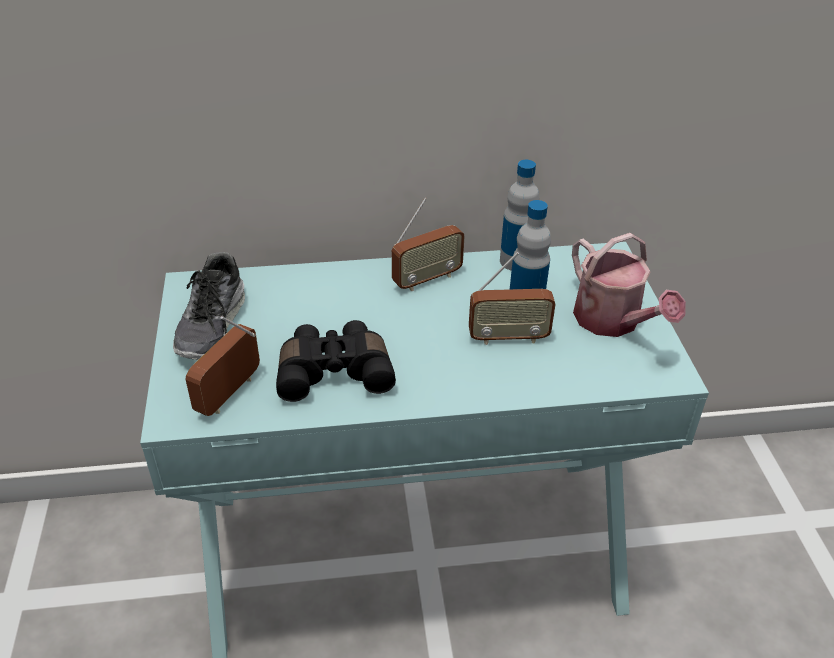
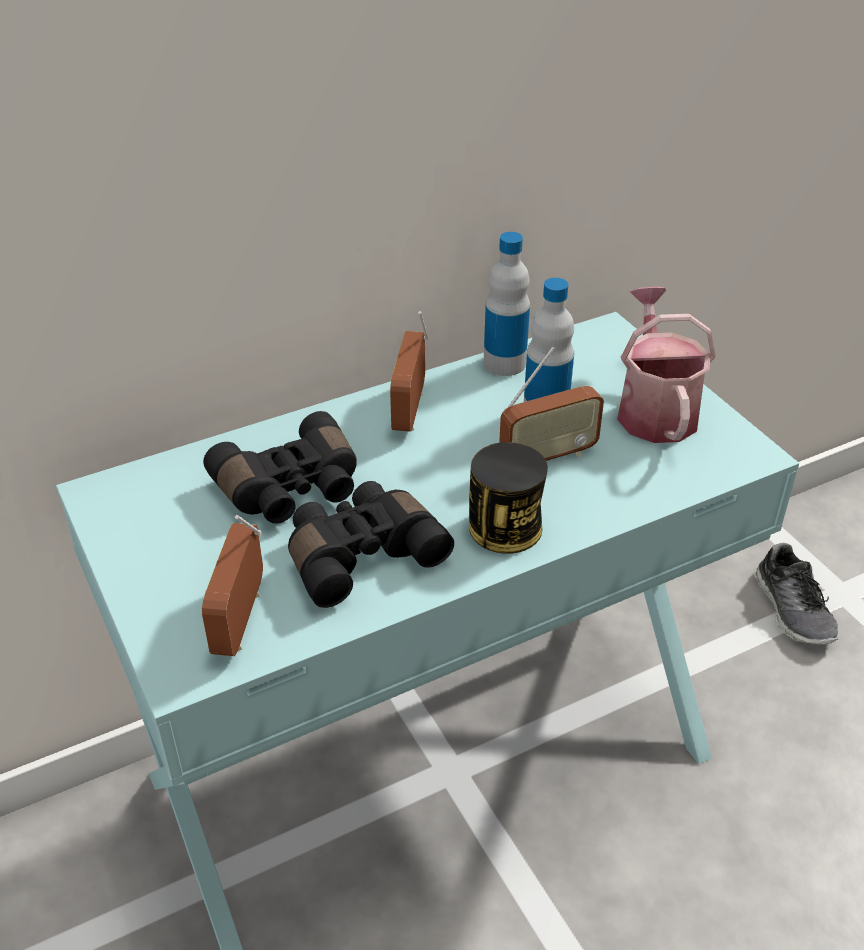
camera: 20 degrees left, 0 degrees up
shoe [173,252,245,360] -> shoe moved to [754,543,839,644]
radio [392,198,465,291] -> radio turned 150 degrees clockwise [390,311,429,432]
watering can [572,233,686,337] -> watering can turned 135 degrees counterclockwise [617,287,716,443]
none -> black binoculars [203,411,357,524]
none -> can [469,442,548,554]

